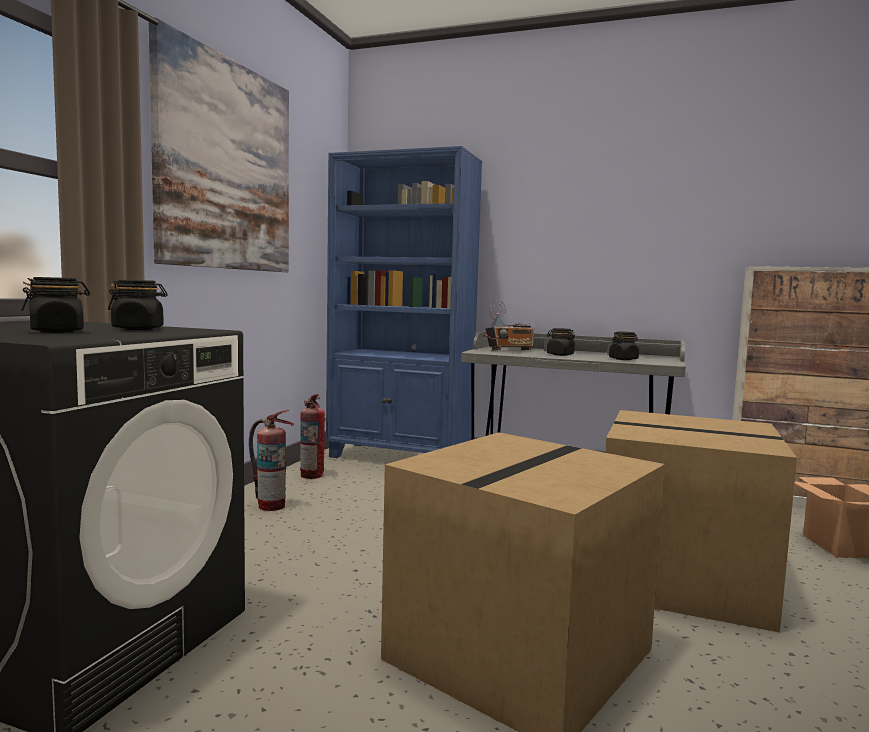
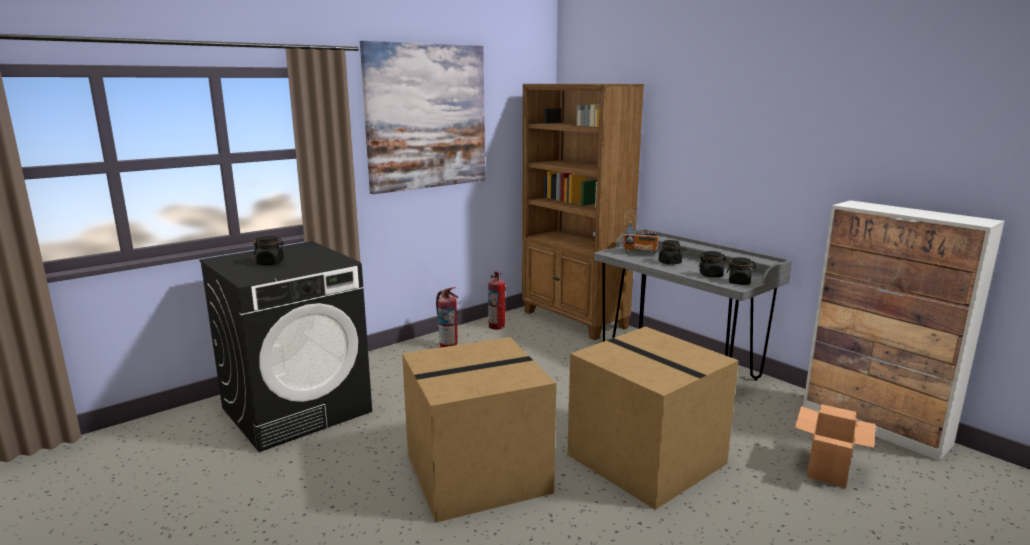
camera: 30 degrees right, 10 degrees up
black jar [108,280,168,330] -> black jar moved to [727,257,756,285]
blue bookcase [326,146,482,458] -> brown bookcase [522,84,644,340]

